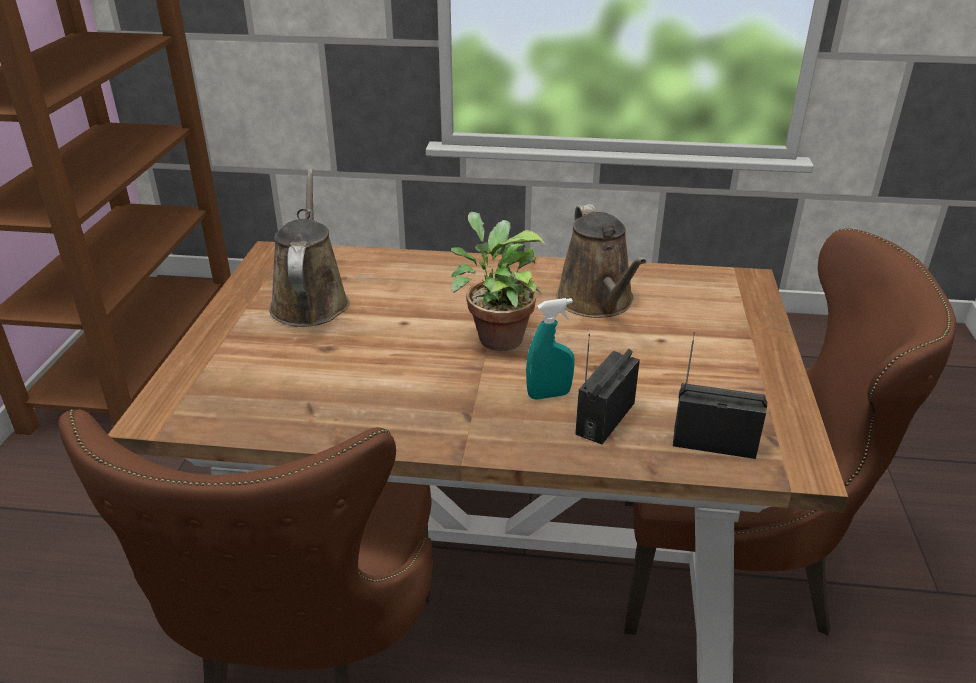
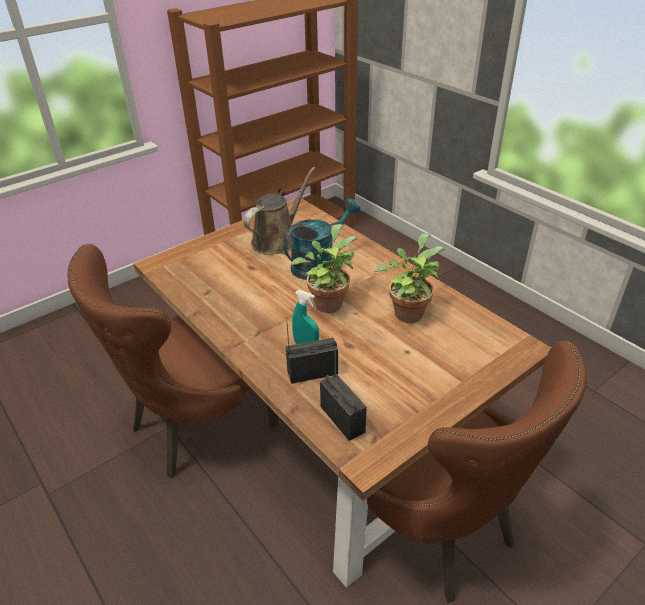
camera: 45 degrees right, 5 degrees up
brown watering can [556,204,647,318] -> potted plant [374,233,444,323]
none -> turquoise watering can [283,198,360,280]

